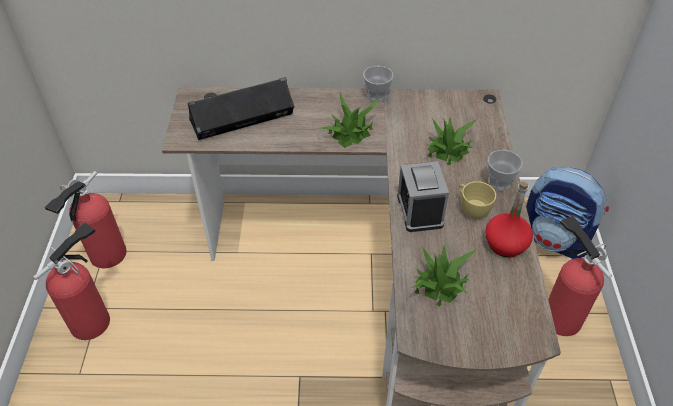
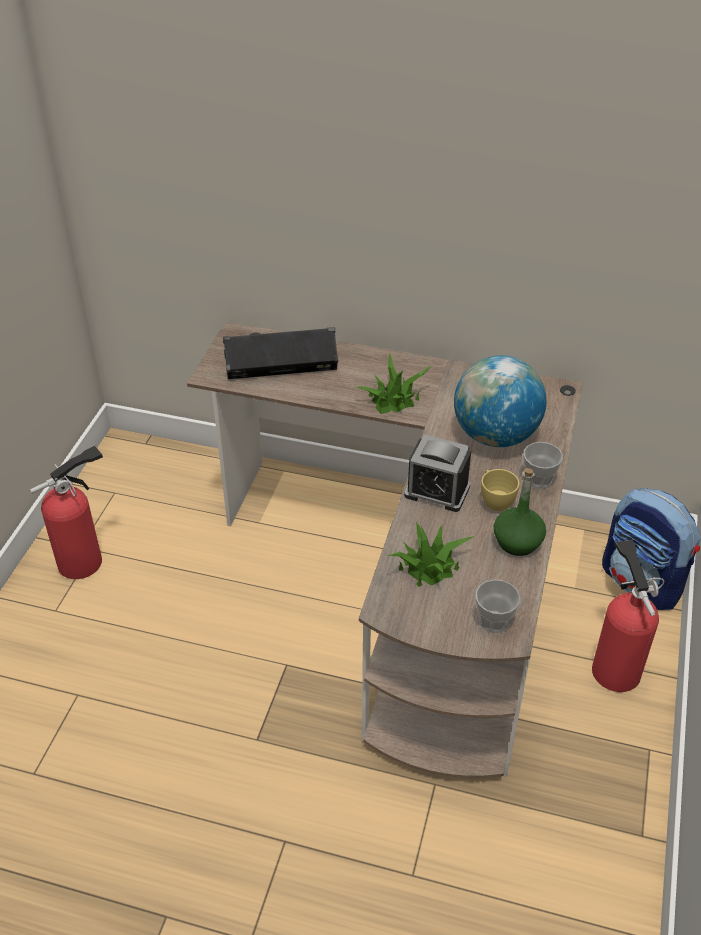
camera: 15 degrees right, 5 degrees down
fire extinguisher [45,171,127,268] -> none
cup [363,66,394,102] -> cup moved to [476,580,520,633]
alarm clock [397,161,449,232] -> alarm clock turned 75 degrees counterclockwise [404,434,471,512]
potted plant [428,118,477,166] -> globe [454,356,547,447]
red bottle [485,182,533,257] -> green bottle [494,468,546,556]

